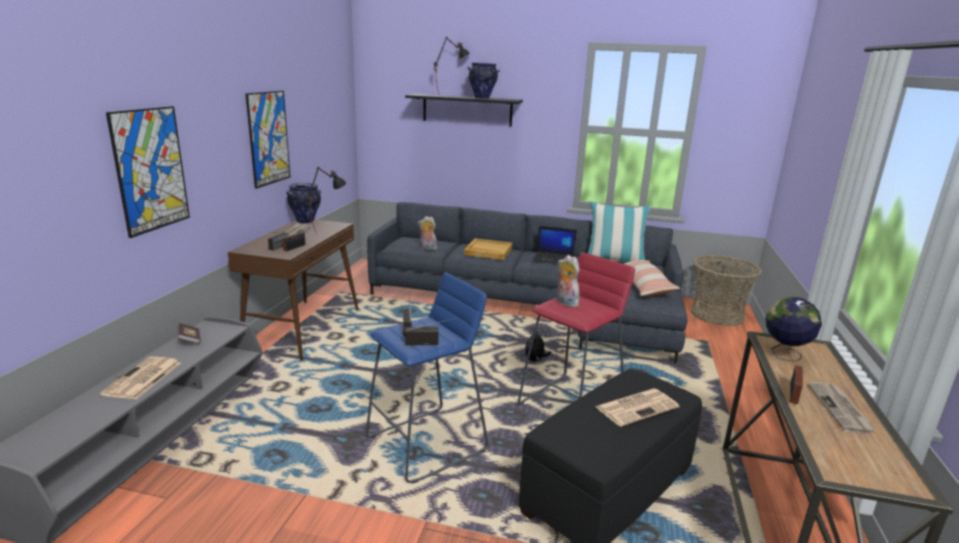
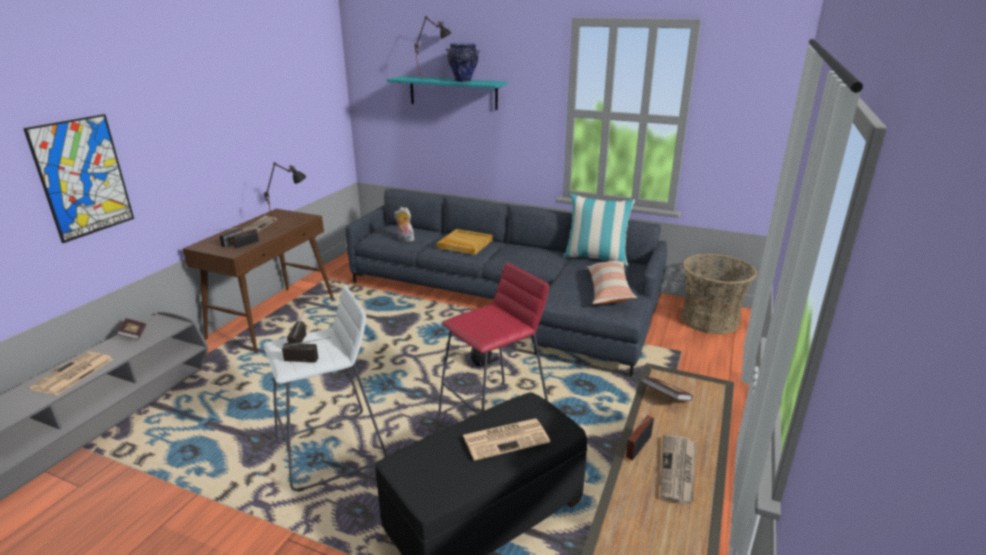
camera: 10 degrees right, 5 degrees up
picture [245,91,290,189] -> none
vase [286,183,321,223] -> none
blue stool [366,272,489,484] -> white stool [264,285,387,492]
black shelf [405,94,523,126] -> turquoise shelf [387,76,507,110]
laptop [532,226,577,264] -> none
plush toy [557,255,580,307] -> none
globe [765,297,822,361] -> book [641,376,693,401]

